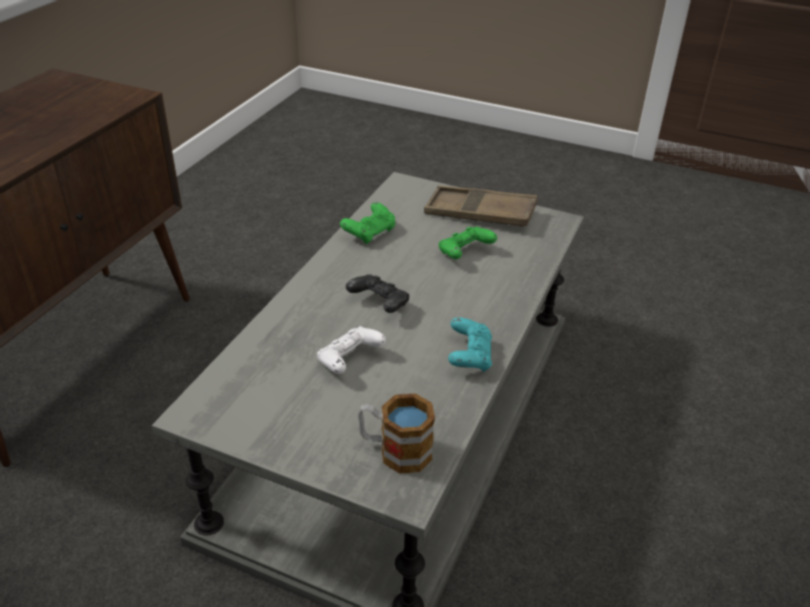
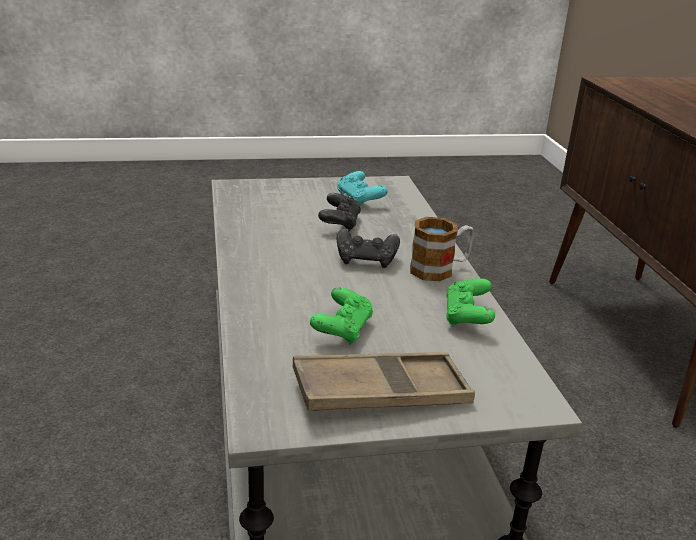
camera: 145 degrees right, 10 degrees down
white game controller [317,326,386,374] -> black game controller [318,193,361,231]
mug [358,393,435,474] -> mug moved to [410,217,474,281]
turquoise game controller [448,317,492,372] -> turquoise game controller moved to [337,171,388,205]

